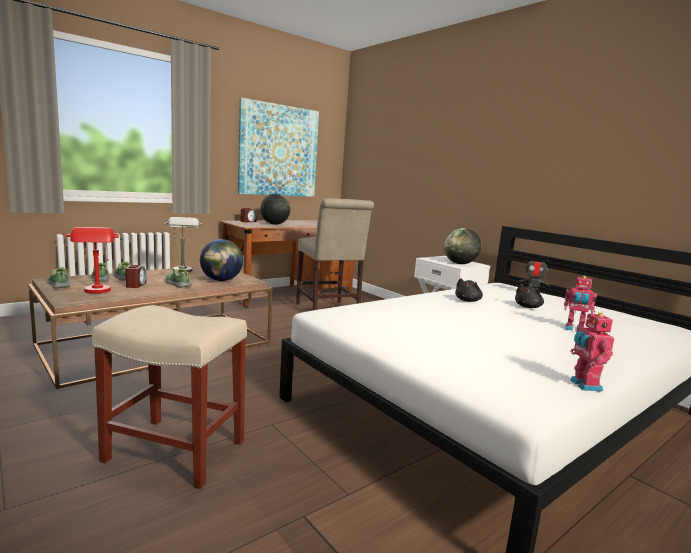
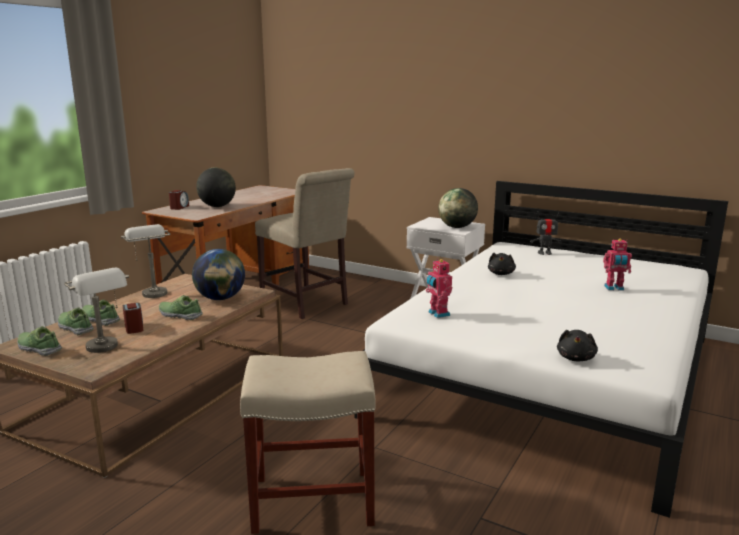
camera: 20 degrees left, 5 degrees up
red table lamp [66,227,119,294] -> grey table lamp [64,267,129,353]
picture [238,98,319,197] -> none
black plush toy [515,284,544,308] -> black plush toy moved to [557,330,598,361]
toy robot [570,311,615,391] -> toy robot moved to [426,258,452,318]

